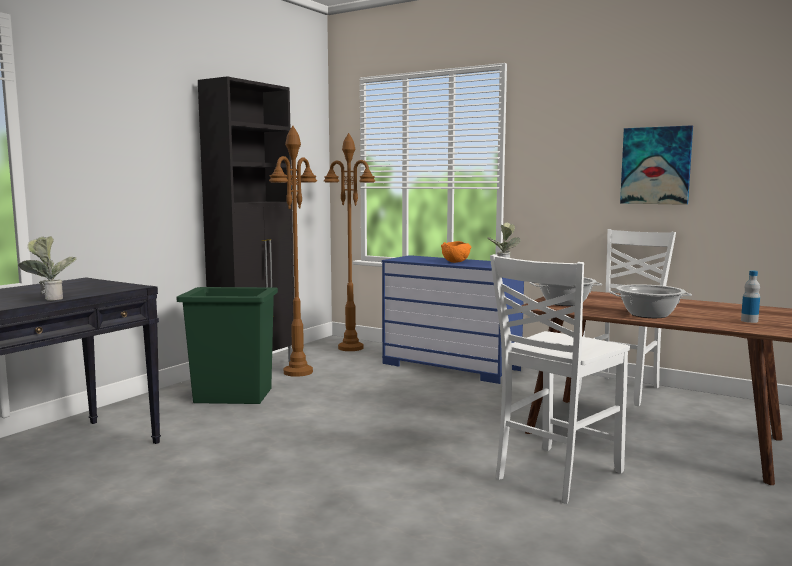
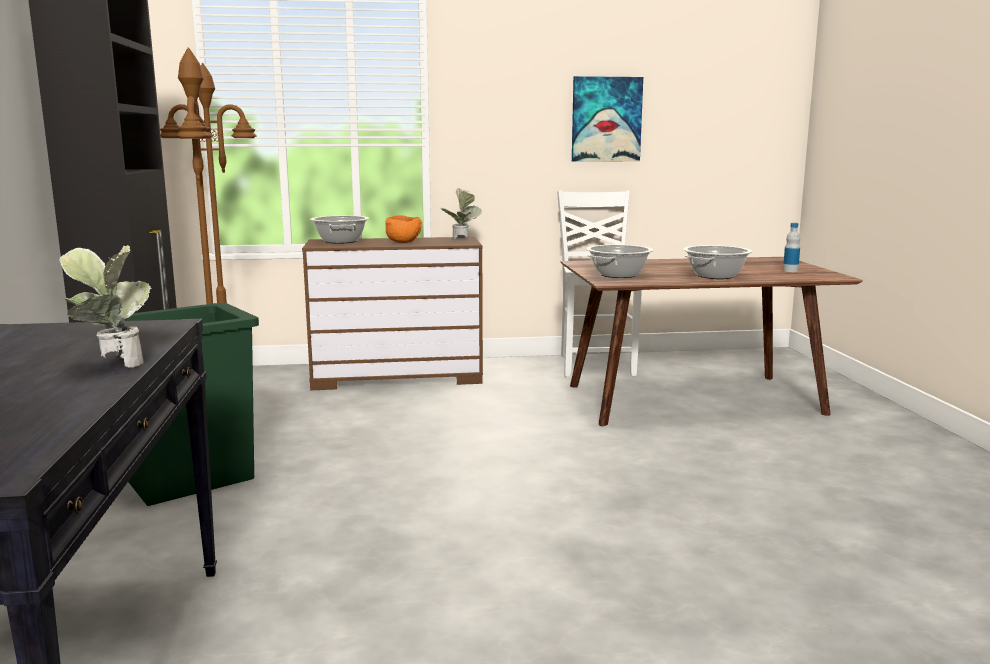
camera: 40 degrees left, 5 degrees up
blue dresser [382,255,524,384] -> brown dresser [302,237,483,390]
white chair [490,254,630,504] -> none
none -> cooking pot [310,216,369,244]

